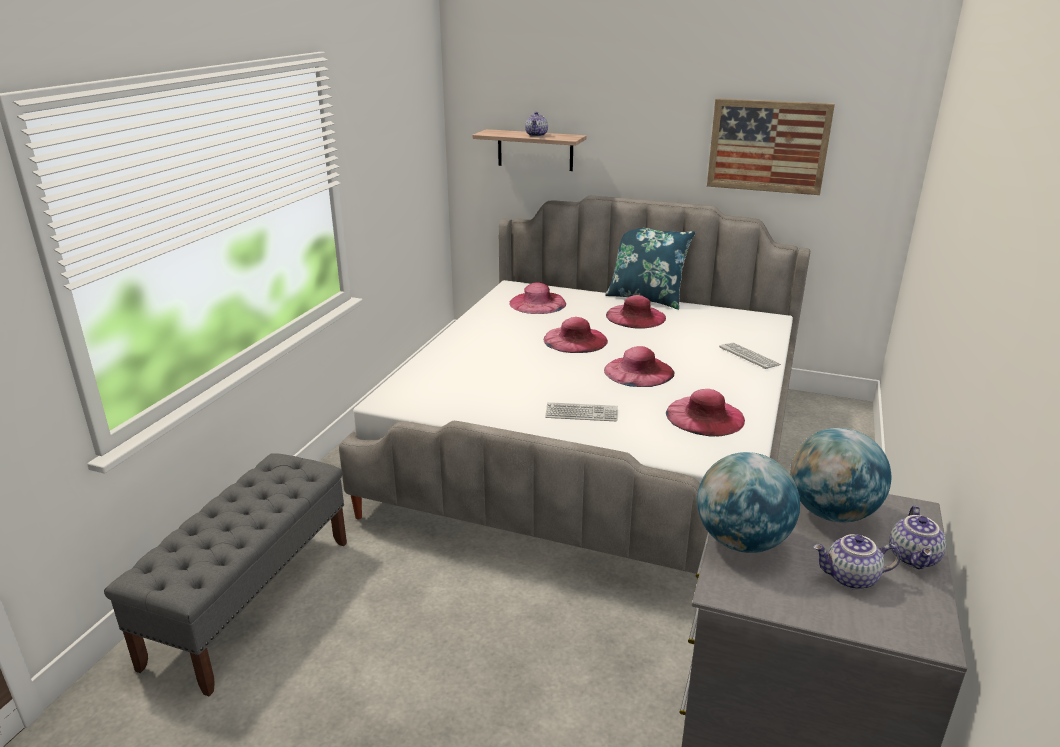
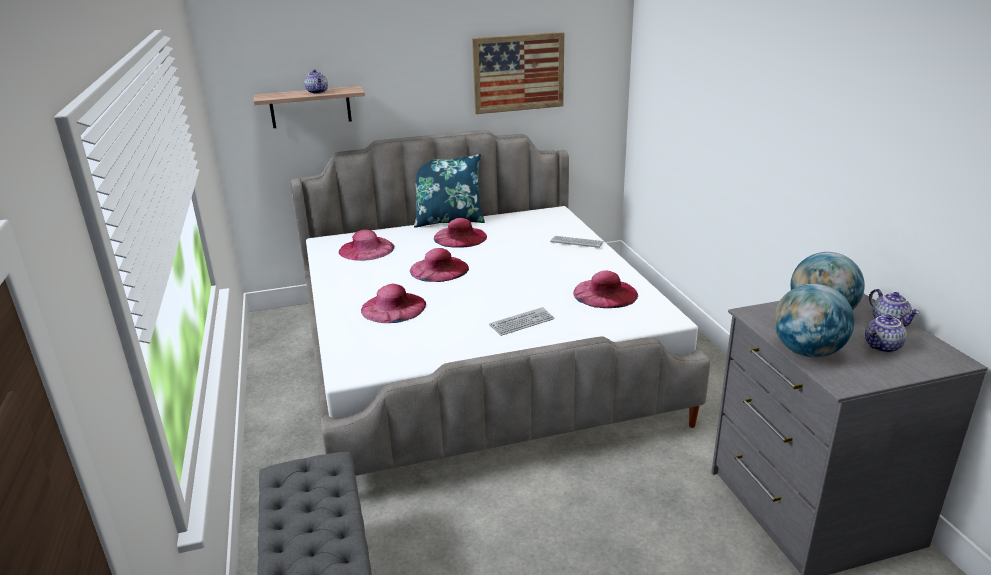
camera: 35 degrees left, 0 degrees up
pink hat [604,346,674,387] -> pink hat moved to [361,284,426,323]

